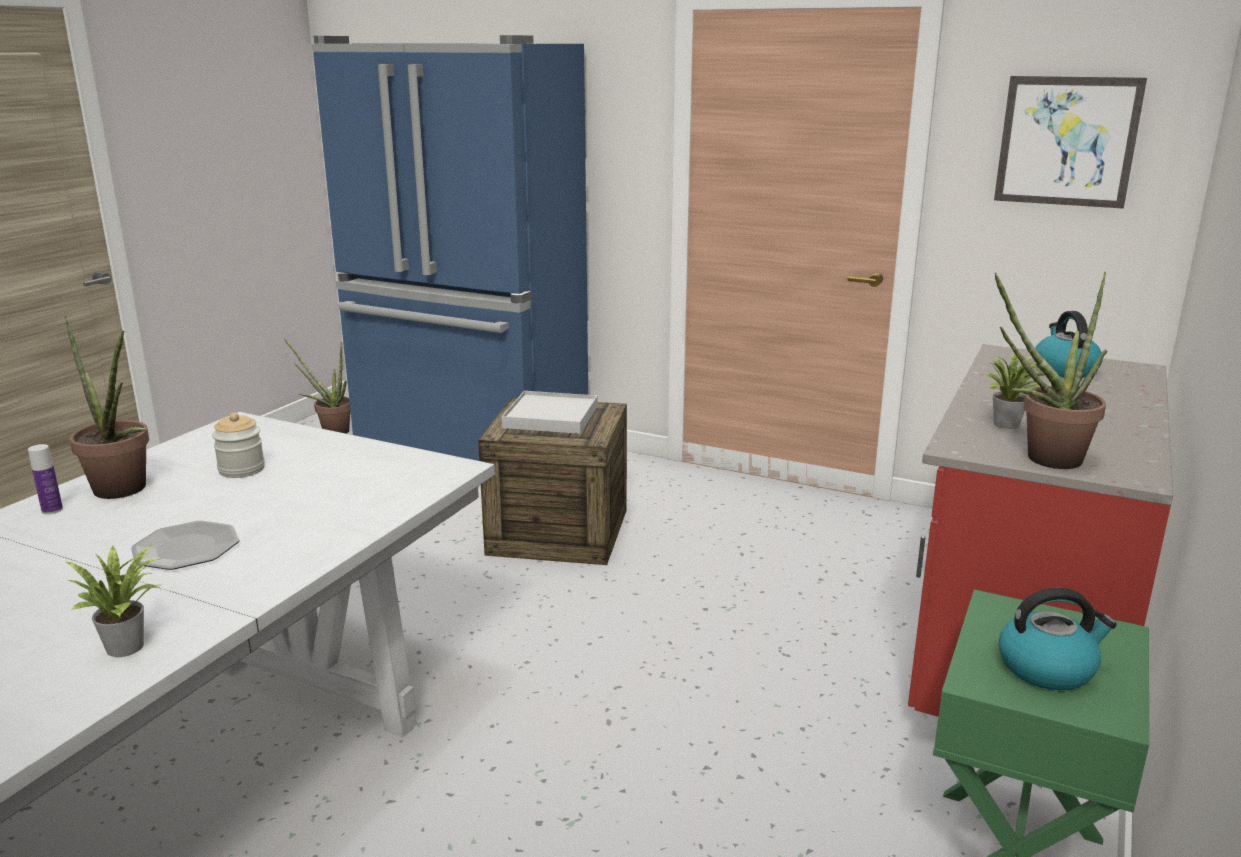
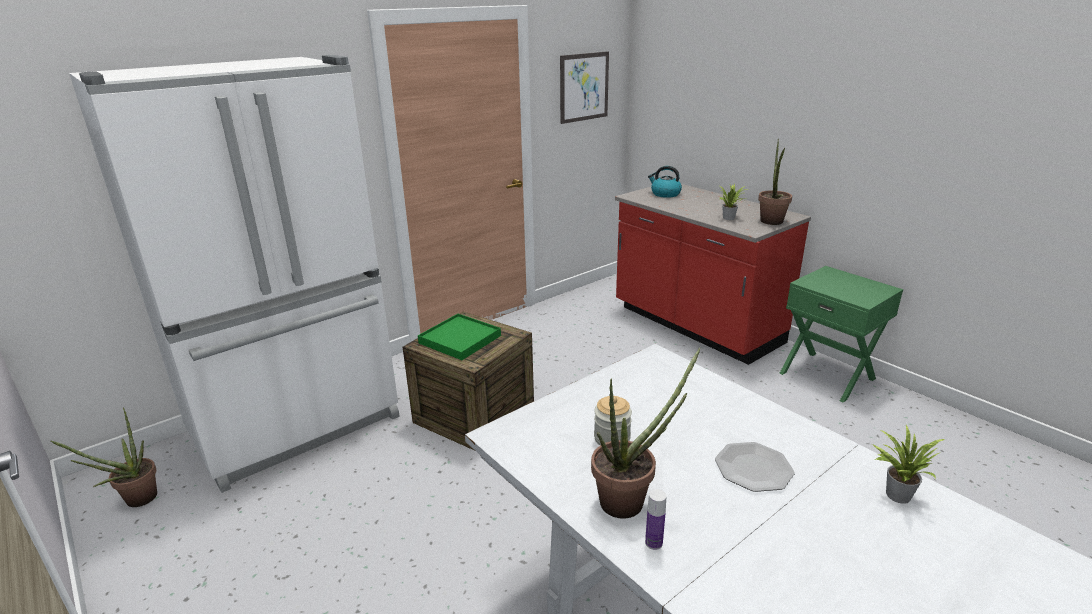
camera: 65 degrees left, 5 degrees up
blue fridge [311,35,588,461] -> white fridge [69,55,400,493]
white tray [502,391,598,434] -> green tray [418,314,501,360]
kettle [999,588,1117,690] -> none

